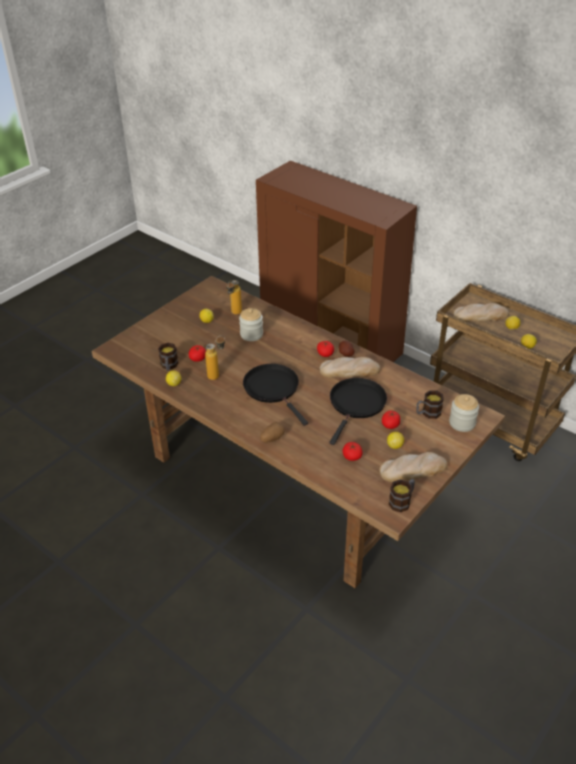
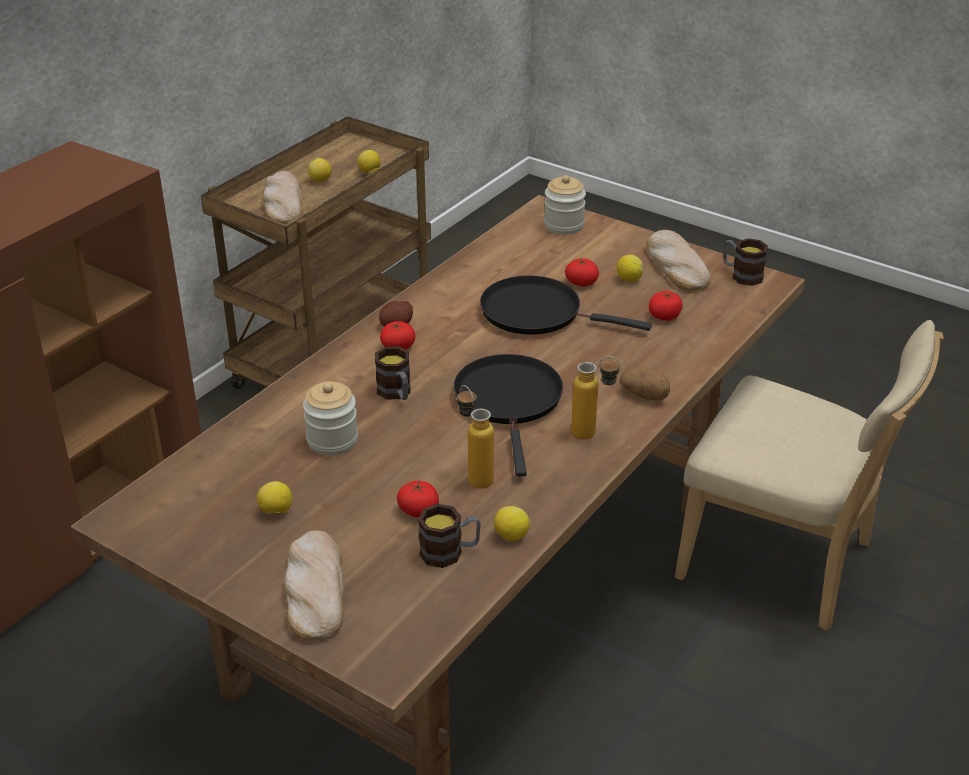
camera: 95 degrees left, 5 degrees down
bottle [226,280,242,315] -> bottle moved to [571,356,621,440]
black frying pan [243,364,308,426] -> black frying pan turned 120 degrees clockwise [453,354,563,477]
bread [320,357,380,378] -> bread moved to [285,530,344,641]
mug [416,390,444,419] -> mug moved to [375,346,410,400]
none -> beige chair [675,320,944,631]

